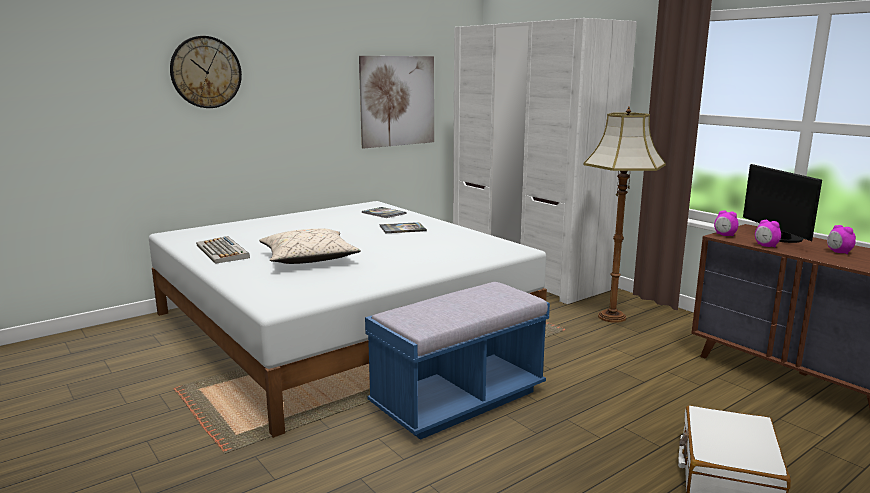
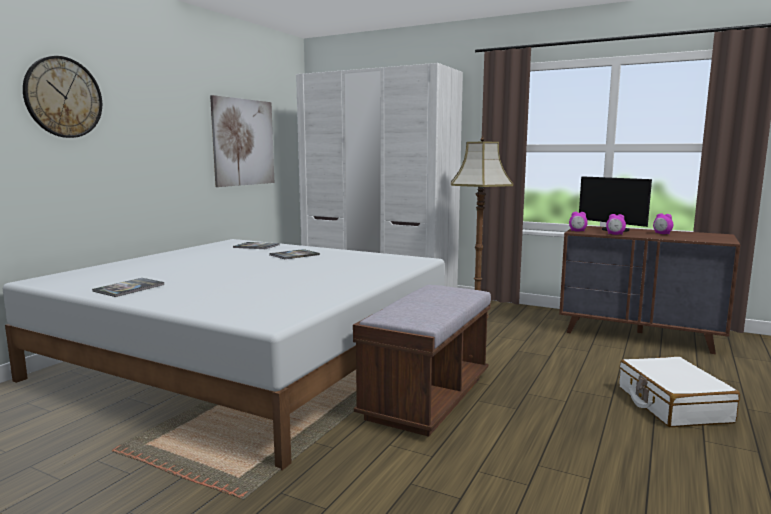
camera: 25 degrees left, 5 degrees down
keyboard [196,236,250,264] -> book [92,278,165,297]
beige pillow [259,229,361,264] -> none
blue bench [365,282,550,440] -> brown bench [353,285,491,437]

